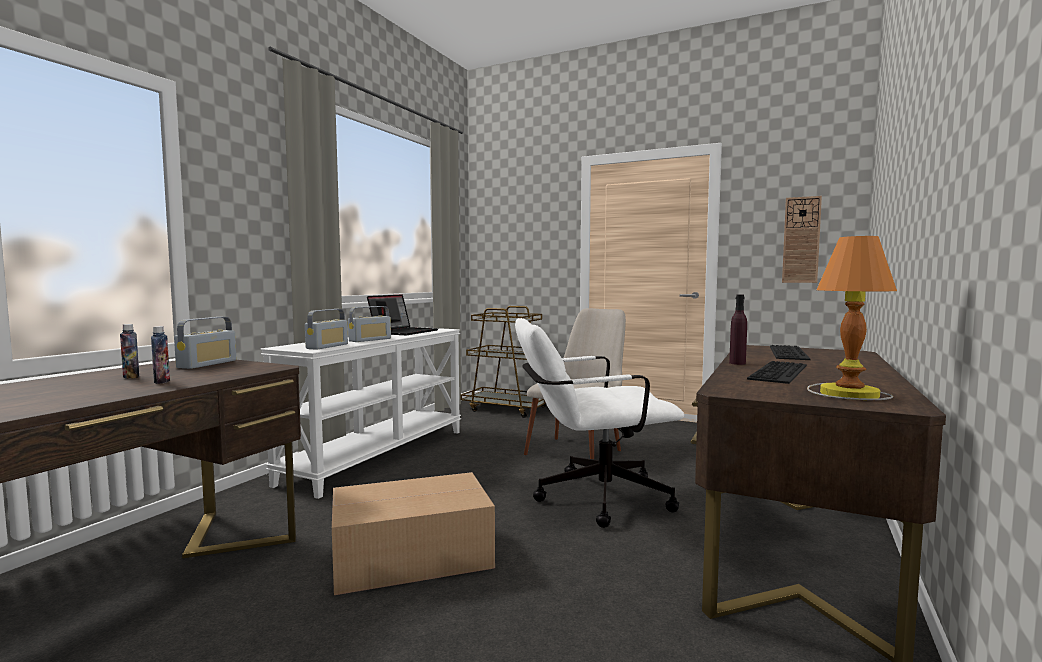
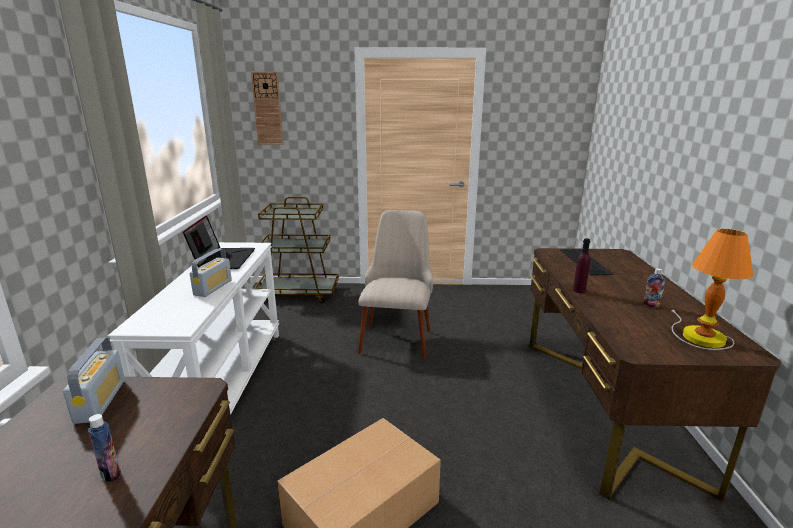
camera: 25 degrees left, 15 degrees up
bottle [120,324,140,379] -> bottle moved to [643,268,665,307]
radio [305,309,348,350] -> none
white office chair [515,318,684,528] -> none
keyboard [747,361,807,384] -> none
wall clock [782,196,822,283] -> wall clock moved to [251,72,284,145]

